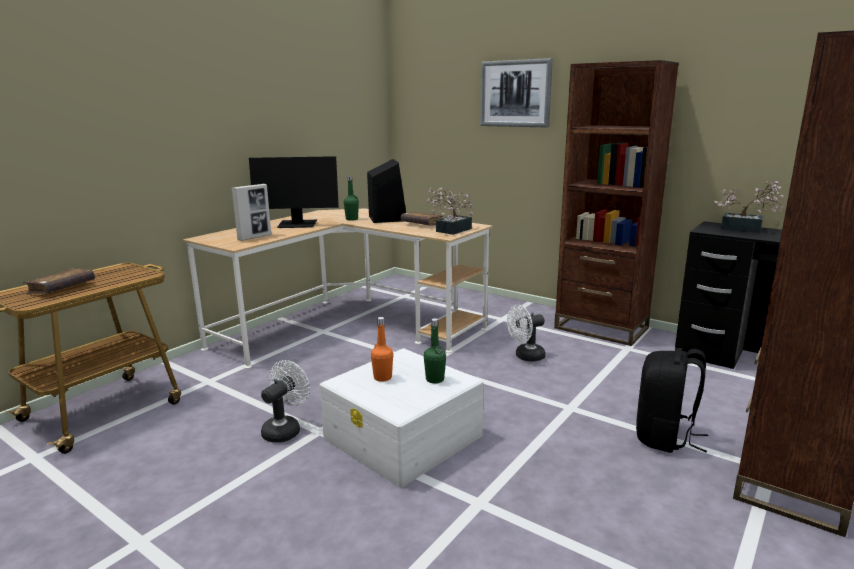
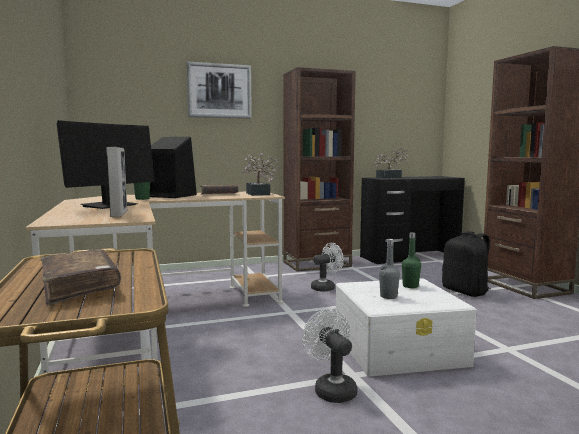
camera: 55 degrees left, 10 degrees down
orange bottle [371,317,393,382] -> grey bottle [379,239,400,299]
white fan [507,305,545,362] -> white fan turned 135 degrees counterclockwise [311,243,344,292]

